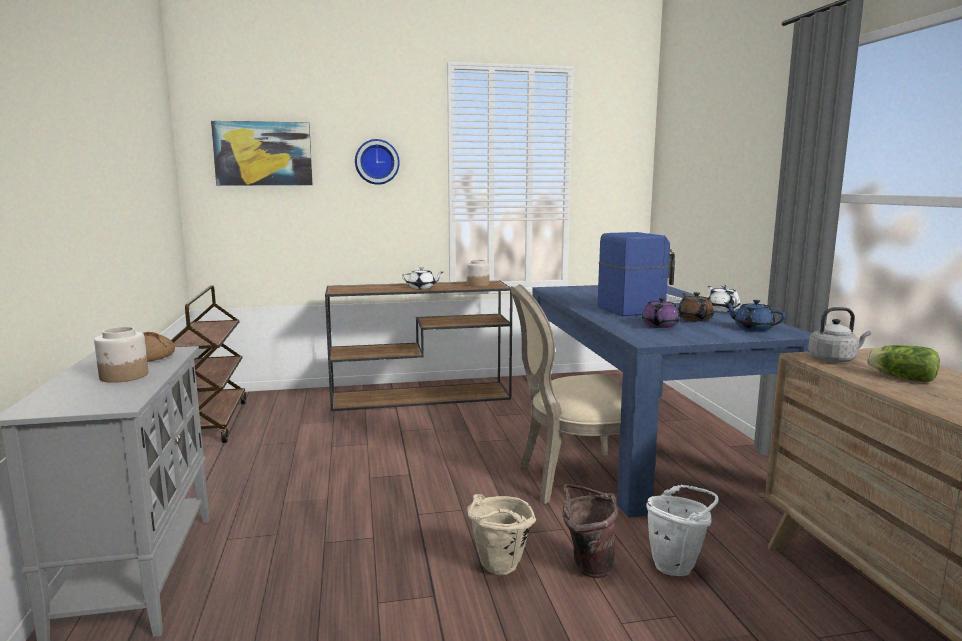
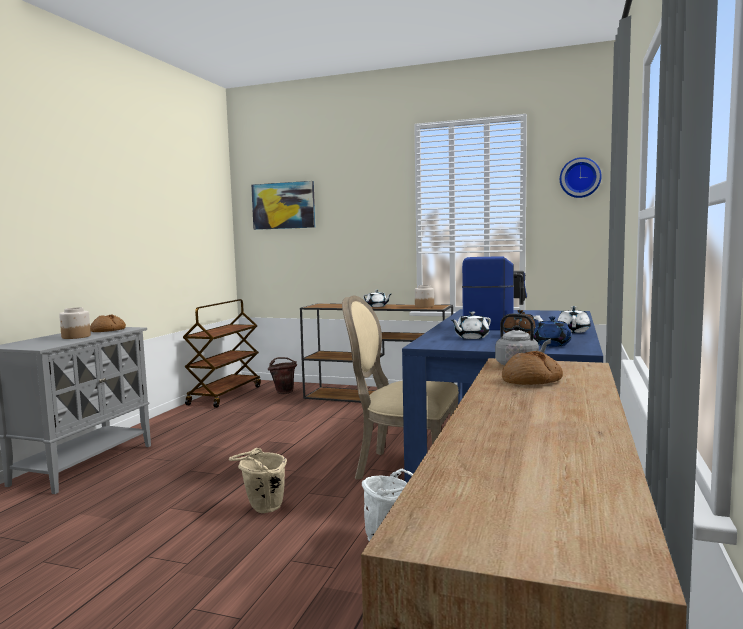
camera: 30 degrees right, 5 degrees down
wall clock [355,139,400,185] -> wall clock moved to [560,157,602,198]
brown bucket [562,484,618,578] -> brown bucket moved to [268,357,297,394]
purple teapot [642,297,680,328] -> white teapot [452,311,491,339]
lettuce [867,345,940,383] -> bread [502,351,563,385]

